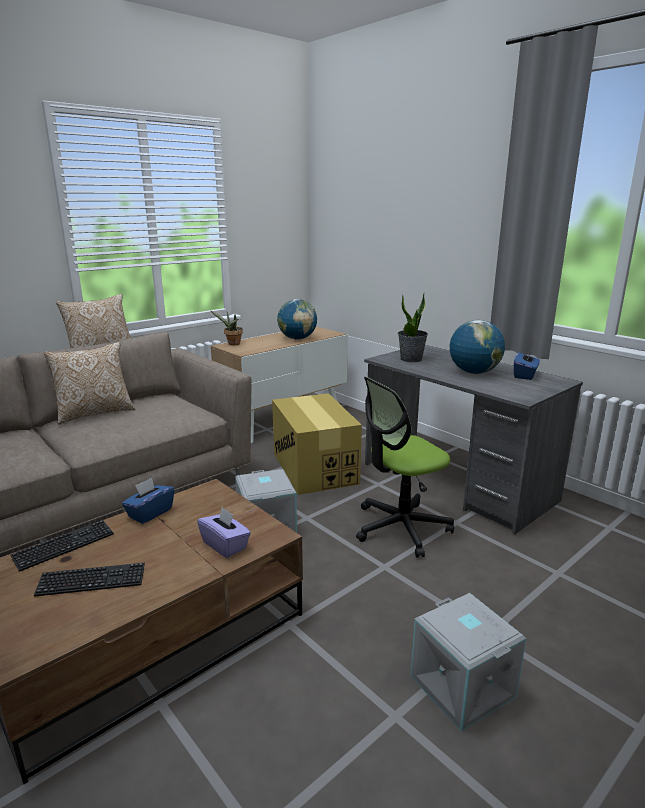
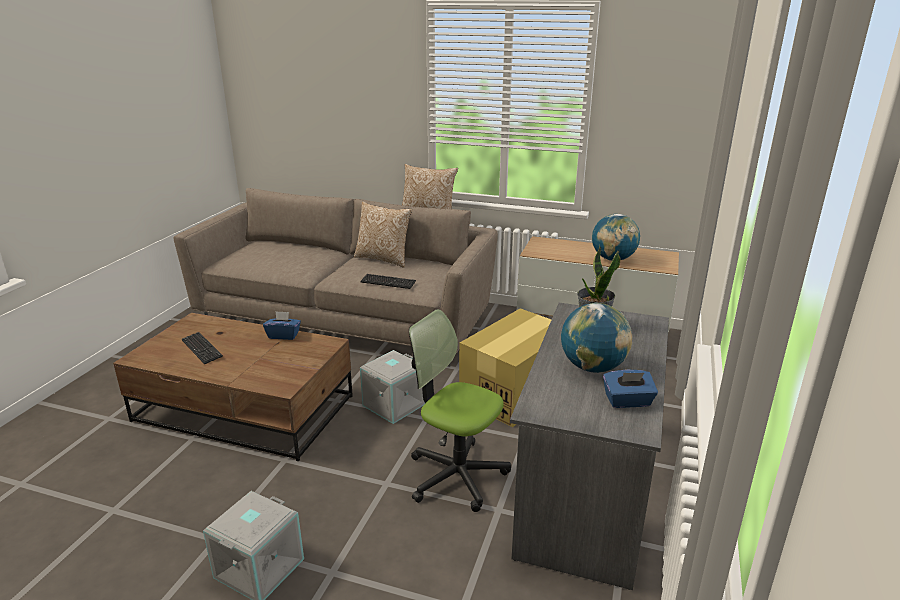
camera: 60 degrees right, 5 degrees up
keyboard [10,520,114,572] -> keyboard moved to [360,274,416,289]
purple tissue box [197,507,251,558] -> none
potted plant [211,311,243,345] -> none

